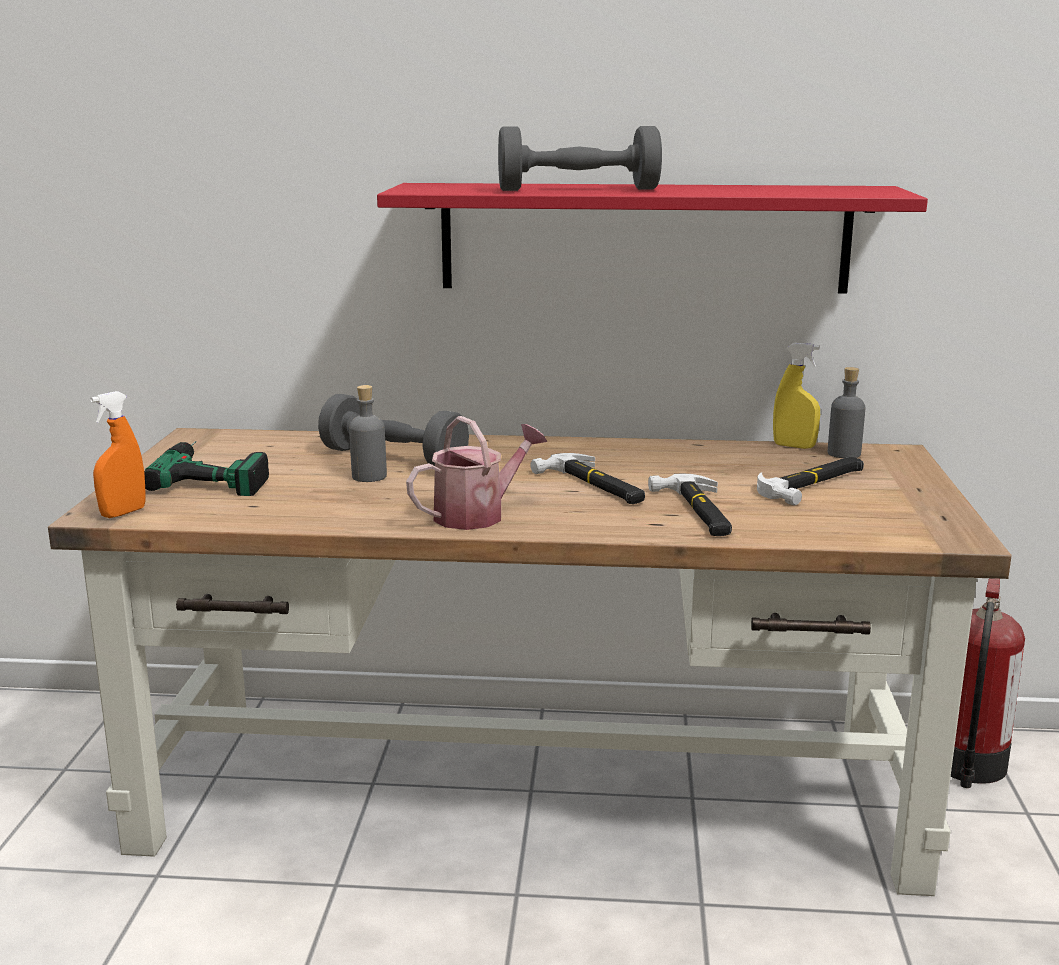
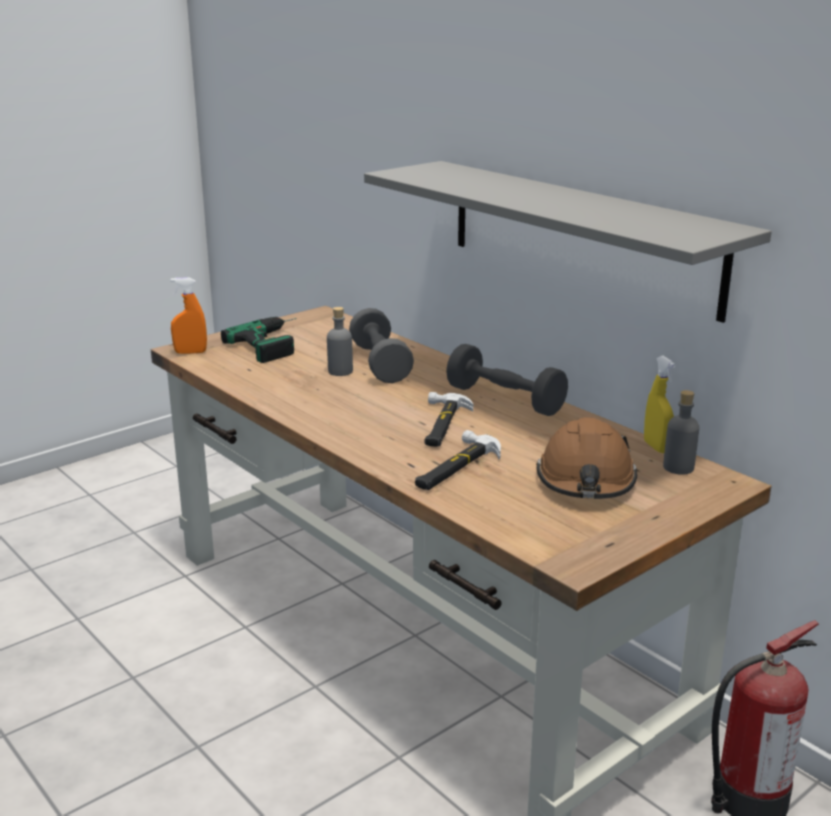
camera: 45 degrees right, 5 degrees up
red shelf [377,183,928,294] -> grey shelf [364,161,772,323]
watering can [406,416,548,530] -> none
grey dumbbell [498,126,662,191] -> grey dumbbell moved to [446,344,568,416]
hammer [757,457,864,505] -> brown hard hat [536,417,637,499]

